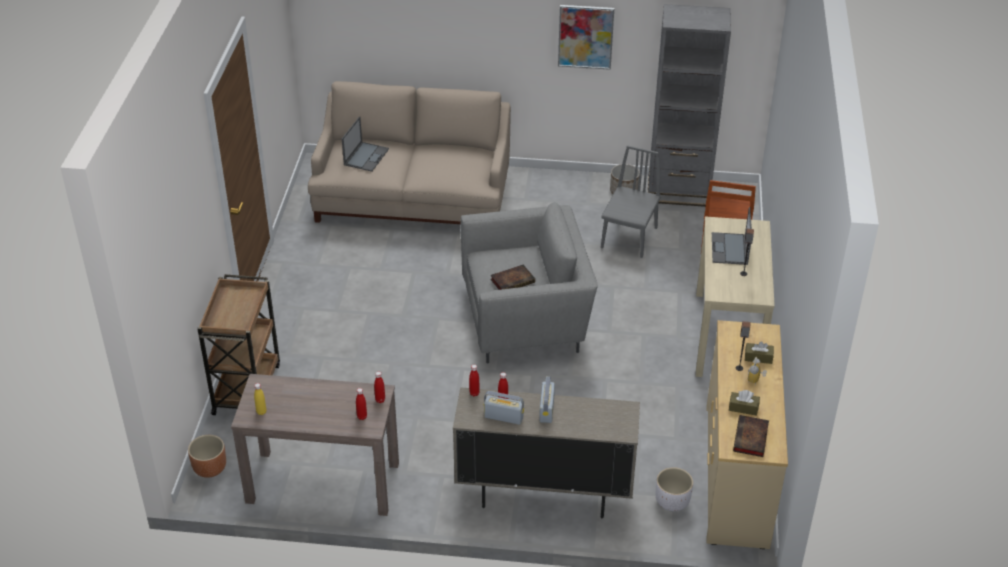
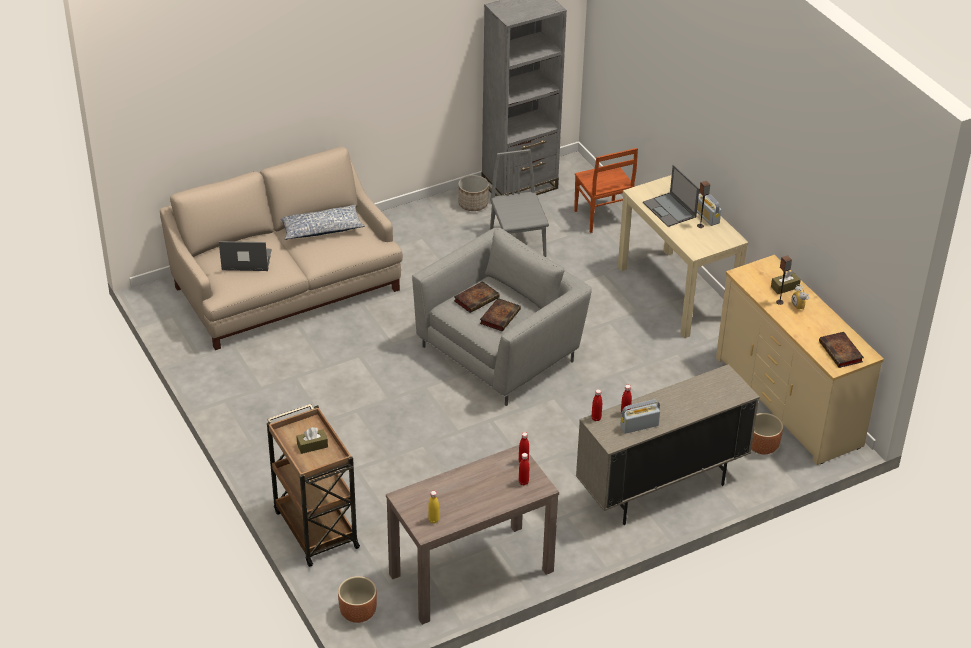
camera: 35 degrees left, 0 degrees up
laptop [342,116,389,172] -> laptop turned 75 degrees counterclockwise [219,241,271,271]
radio [539,376,555,423] -> radio moved to [697,188,721,226]
picture [558,5,614,70] -> none
white planter [656,467,693,512] -> brown planter [751,413,783,454]
brown tissue box [729,390,760,416] -> brown tissue box moved to [297,427,328,454]
none -> pillow [281,205,365,240]
none -> book [454,281,500,313]

